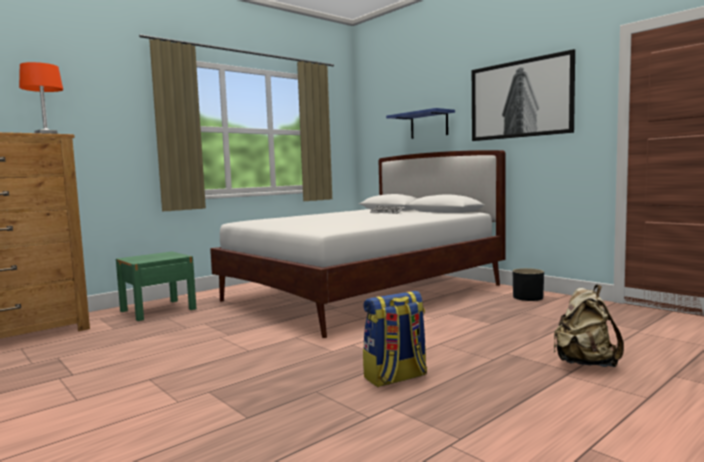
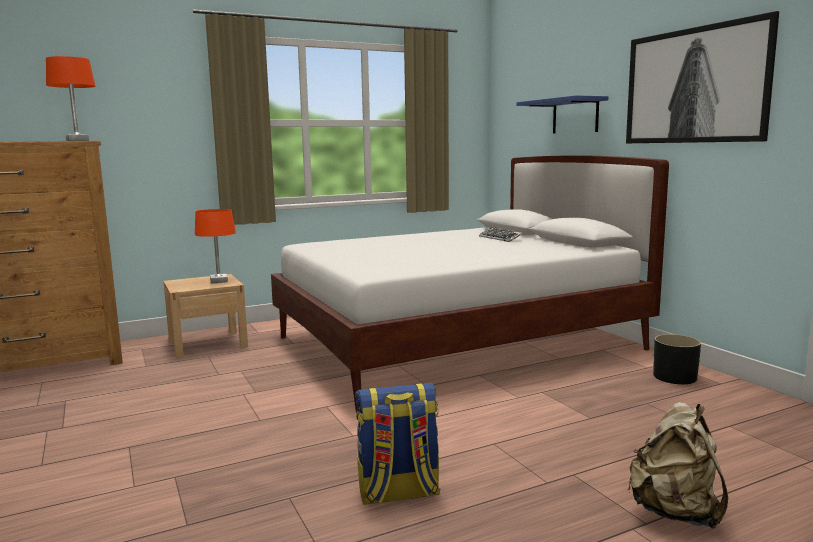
camera: 15 degrees right, 5 degrees up
green nightstand [116,252,197,321] -> beige nightstand [163,274,248,358]
none -> orange table lamp [195,209,236,284]

